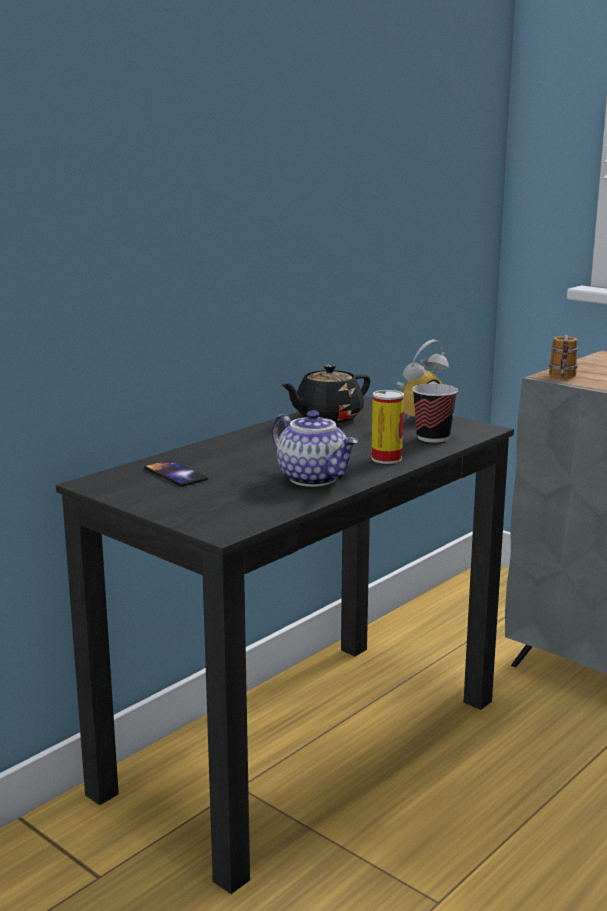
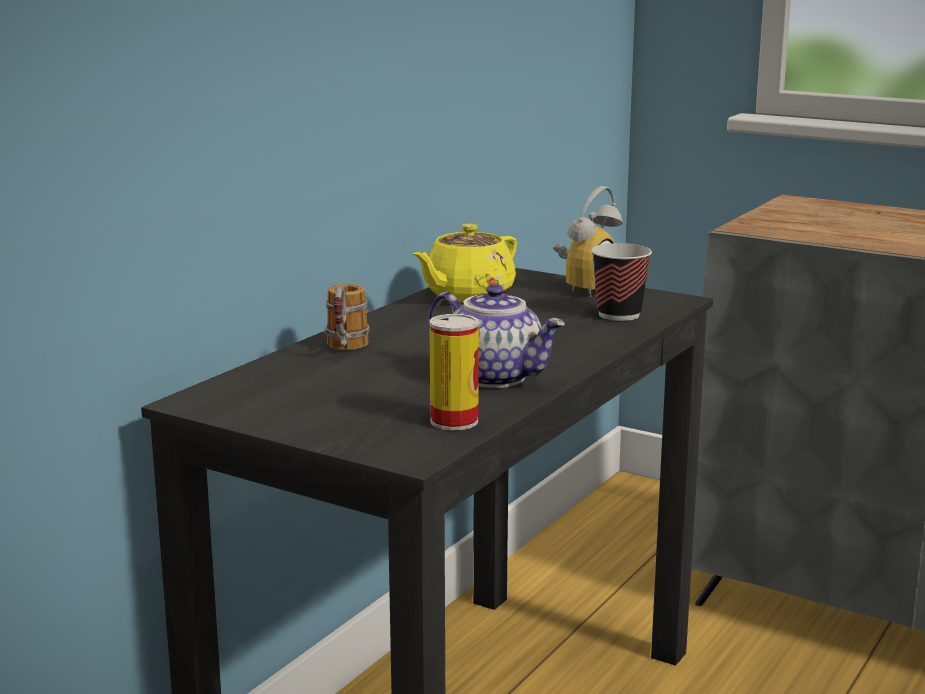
camera: 10 degrees left, 0 degrees up
phone [144,460,208,486] -> none
black teapot [282,364,370,423] -> yellow teapot [413,224,517,302]
can [371,390,404,464] -> can moved to [429,314,479,430]
mug [549,335,578,378] -> mug moved to [325,284,369,350]

